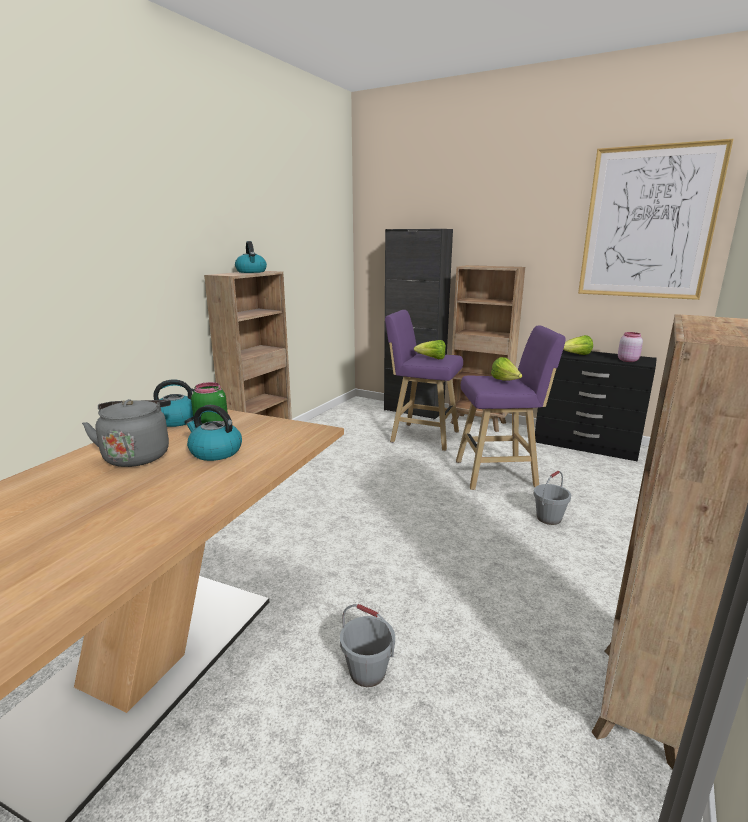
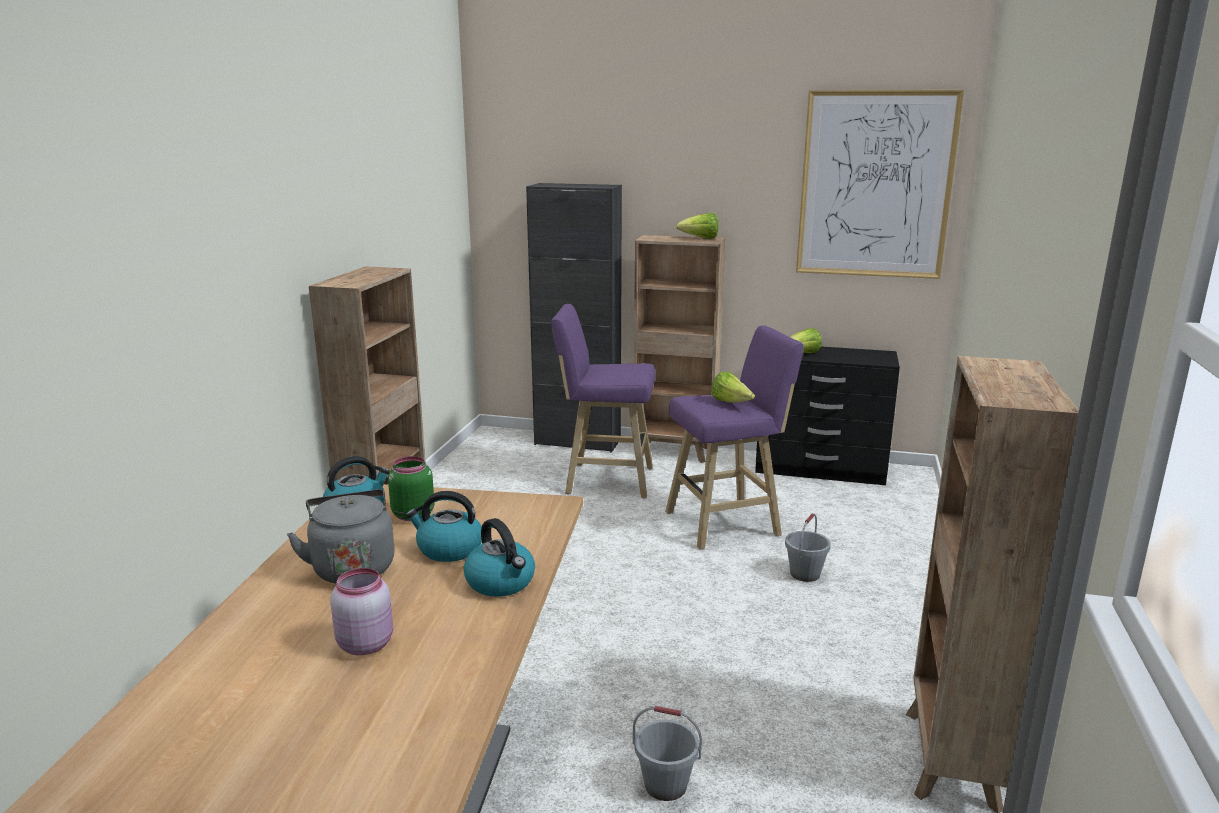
camera: 15 degrees left, 0 degrees up
kettle [235,241,267,273] -> kettle moved to [464,518,535,597]
lettuce [414,340,446,359] -> lettuce moved to [676,213,718,239]
pink jar [618,332,643,362] -> pink jar moved to [331,568,393,655]

